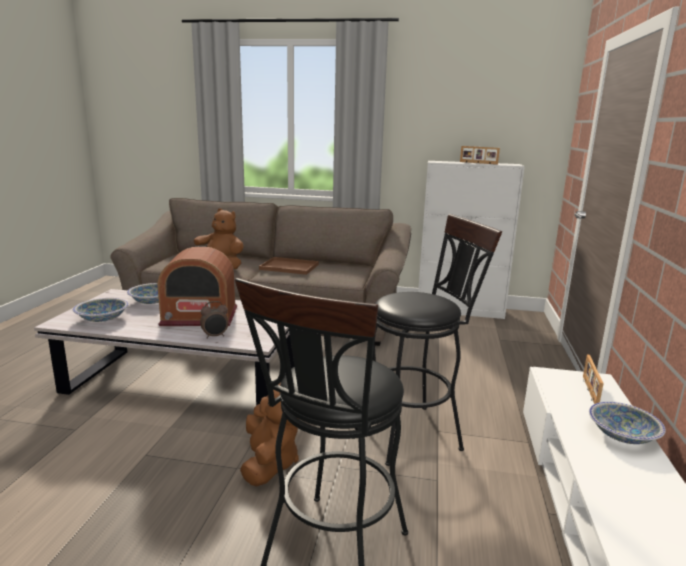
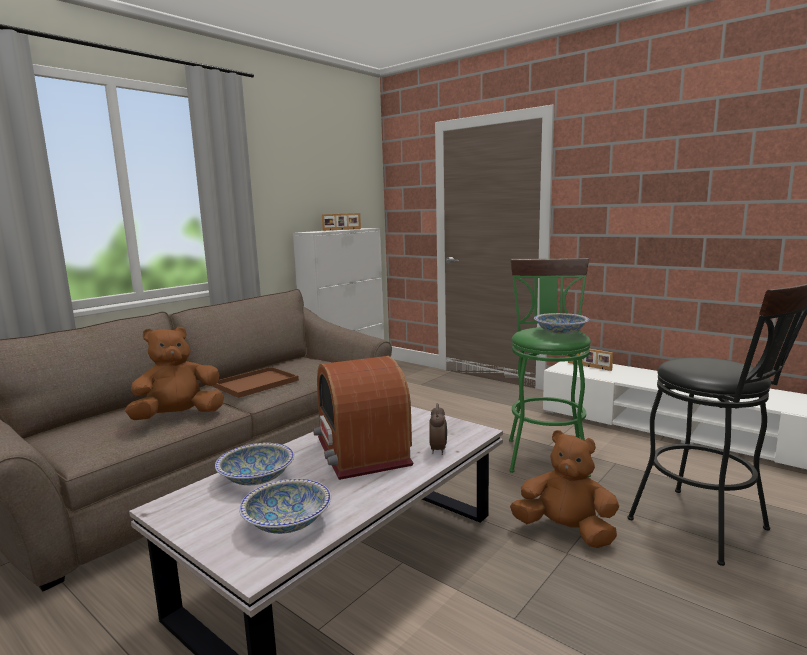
camera: 60 degrees left, 5 degrees down
radio [158,247,237,326] -> radio turned 135 degrees clockwise [313,356,413,480]
black stool [373,214,502,466] -> green stool [509,258,591,477]
bowl [589,402,666,444] -> bowl moved to [534,313,589,333]

